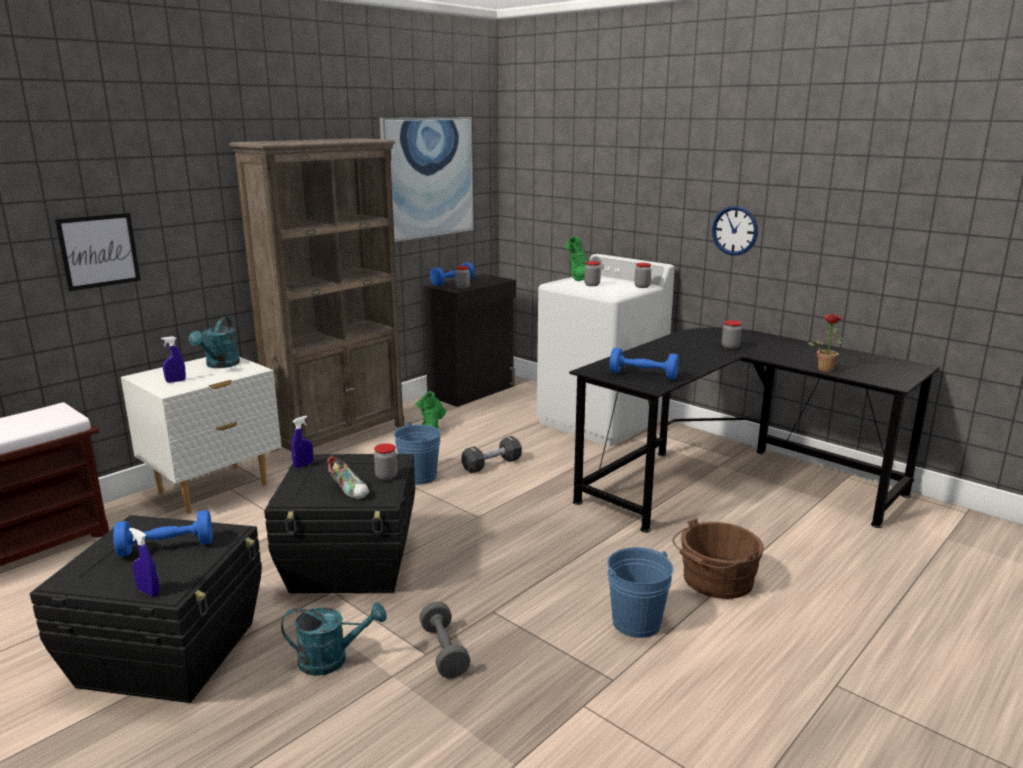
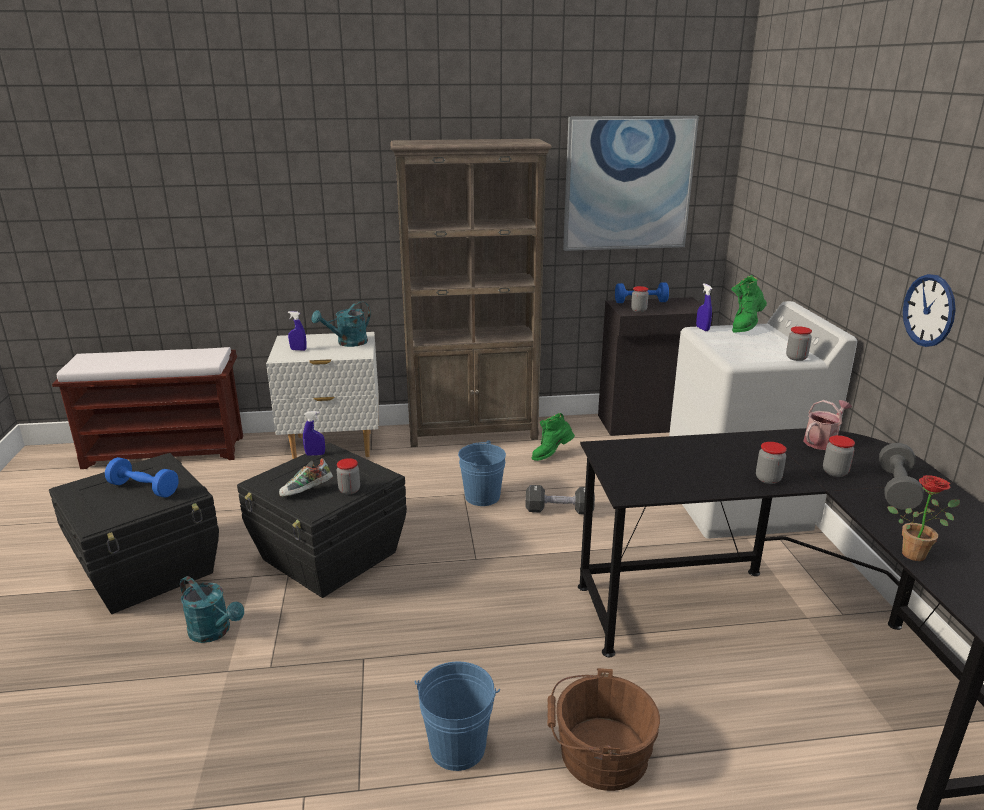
camera: 40 degrees right, 5 degrees up
picture [55,213,141,291] -> none
blue spray bottle [129,528,160,596] -> blue spray bottle moved to [696,283,712,331]
shoe [327,456,369,499] -> shoe turned 60 degrees clockwise [279,458,333,497]
grey dumbbell [420,602,471,678] -> grey dumbbell moved to [879,443,924,510]
jar [584,261,601,286] -> jar moved to [756,442,787,484]
blue dumbbell [609,348,679,380] -> none
none -> watering can [803,400,852,450]

